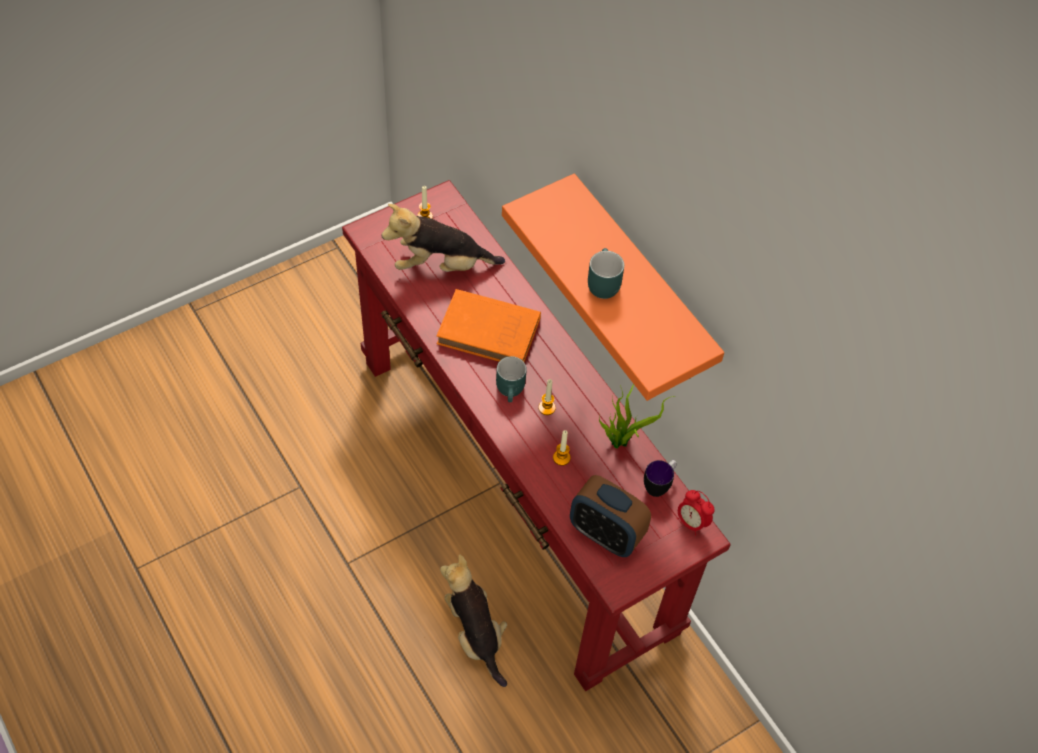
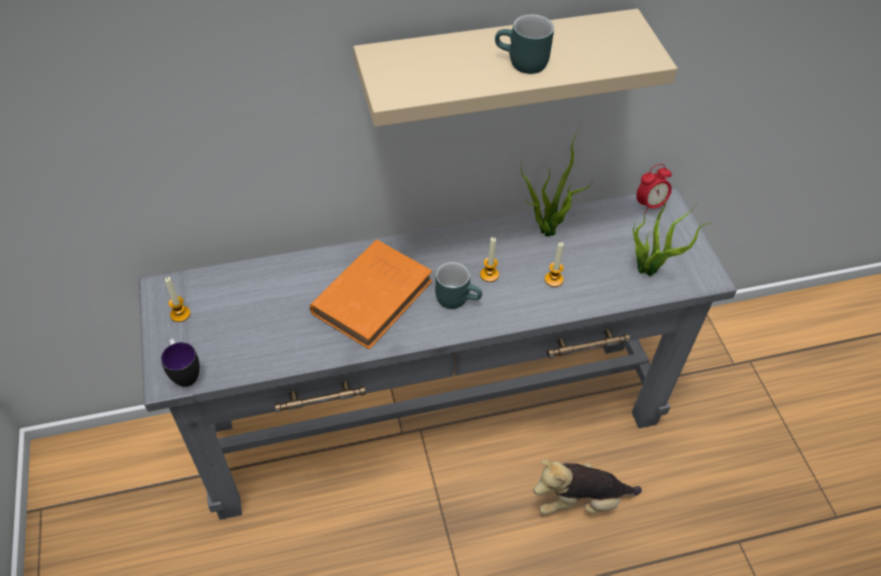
camera: 70 degrees left, 5 degrees down
red console table [342,180,731,691] -> grey console table [139,187,737,520]
plush toy [382,204,505,272] -> none
orange shelf [502,174,724,401] -> beige shelf [353,9,677,127]
alarm clock [570,475,651,557] -> potted plant [633,194,712,277]
mug [644,460,677,497] -> mug moved to [161,339,200,387]

